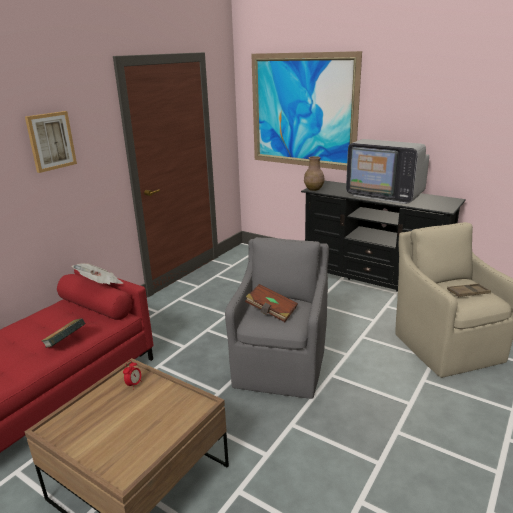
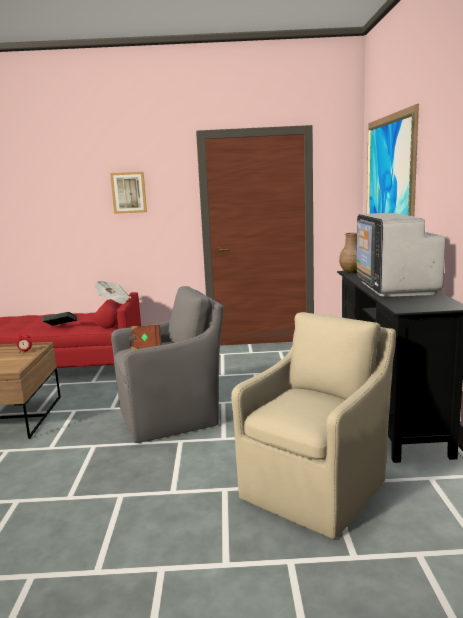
camera: 55 degrees right, 10 degrees down
brown tray [447,284,491,298] -> none

